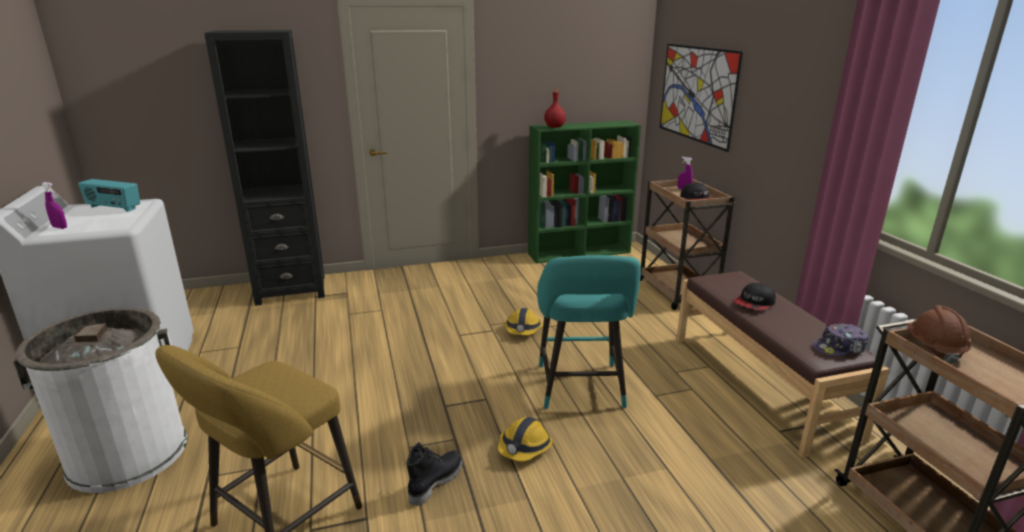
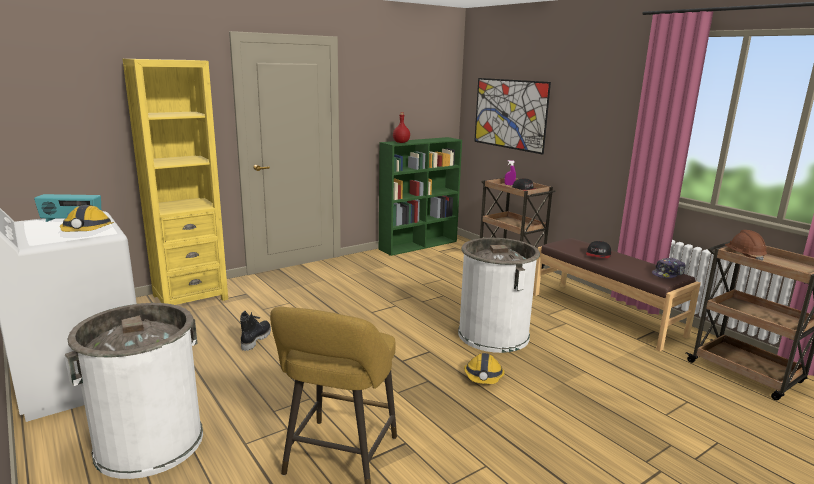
camera: 20 degrees left, 5 degrees down
purple spray bottle [42,182,67,229] -> none
black bookcase [204,30,325,306] -> yellow bookcase [123,59,228,305]
black boot [406,442,463,506] -> black boot moved to [240,311,271,351]
hard hat [504,308,542,335] -> hard hat moved to [60,205,114,232]
turquoise stool [537,255,641,409] -> white trash can [458,238,540,353]

